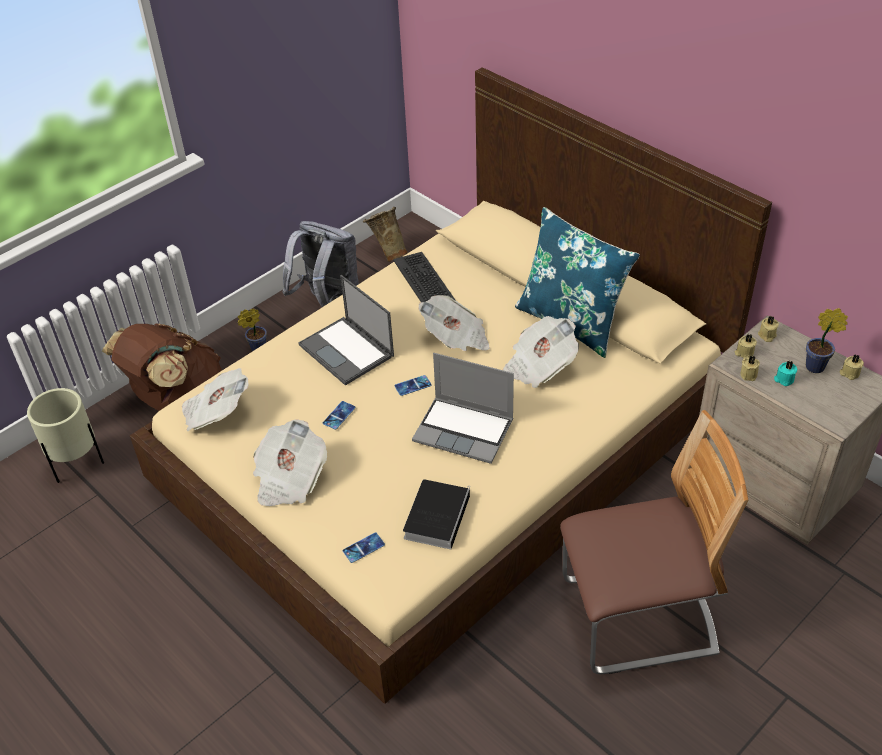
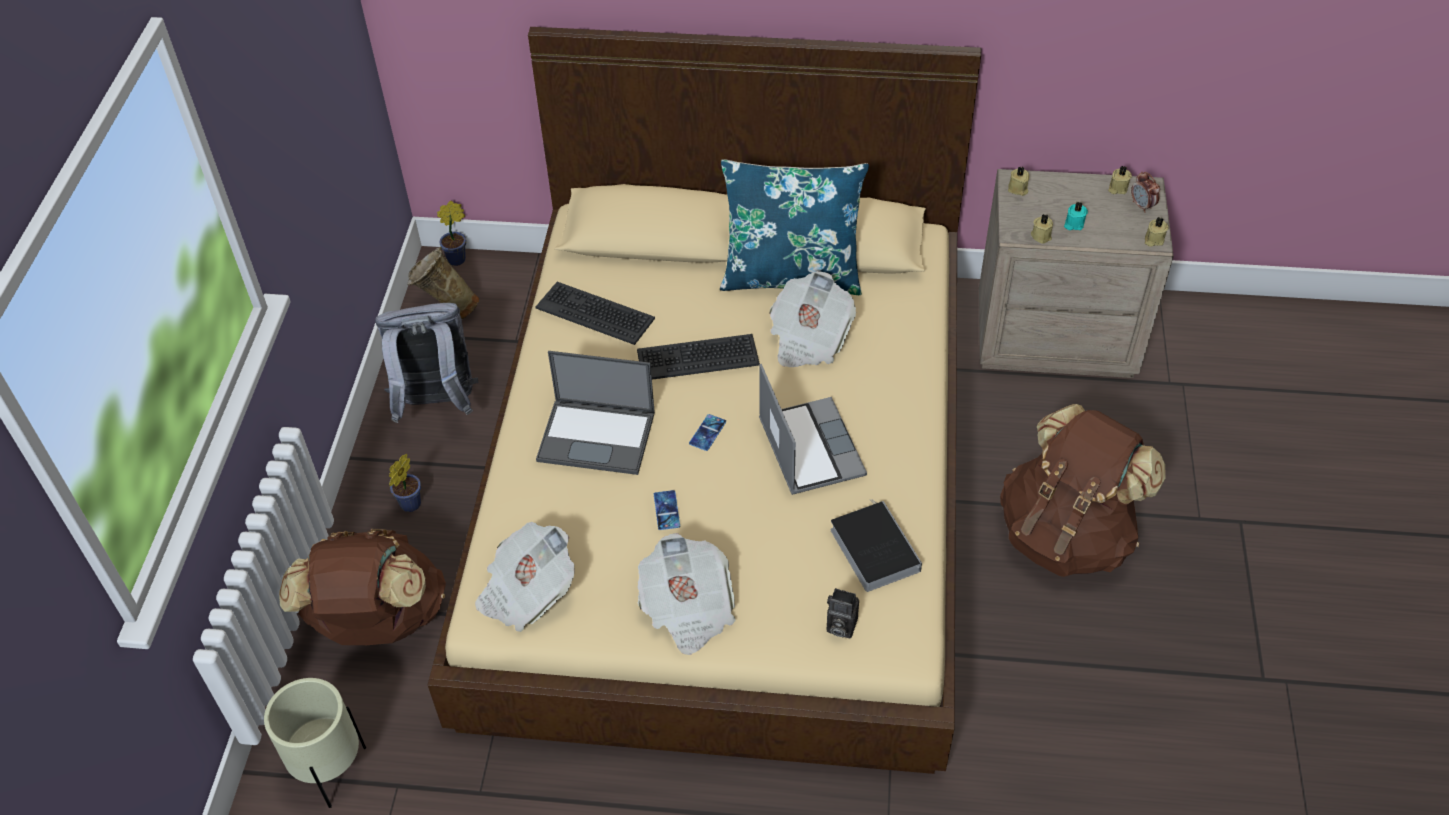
camera: 40 degrees left, 5 degrees up
phone [343,532,385,563] -> camera [827,588,859,638]
laptop [412,353,514,464] -> laptop turned 90 degrees counterclockwise [759,364,867,495]
newspaper [418,295,490,351] -> keyboard [637,334,760,380]
chair [560,410,748,674] -> brown backpack [1000,404,1165,577]
beige candle [735,333,757,358] -> beige candle moved to [1145,217,1169,247]
potted plant [806,308,848,373] -> potted plant moved to [437,201,466,266]
none -> alarm clock [1131,172,1160,213]

